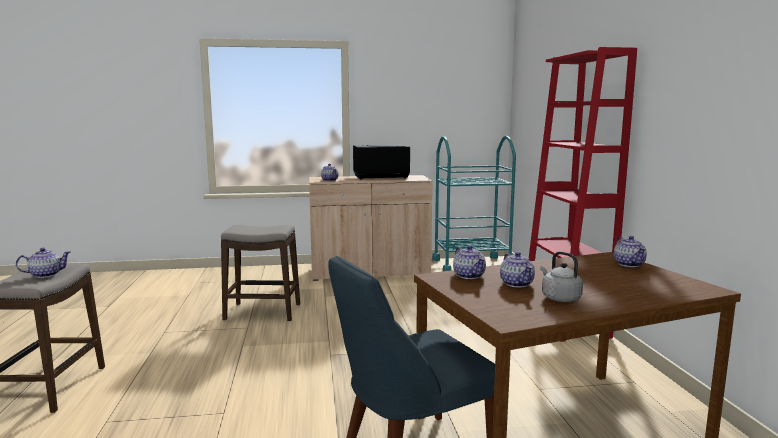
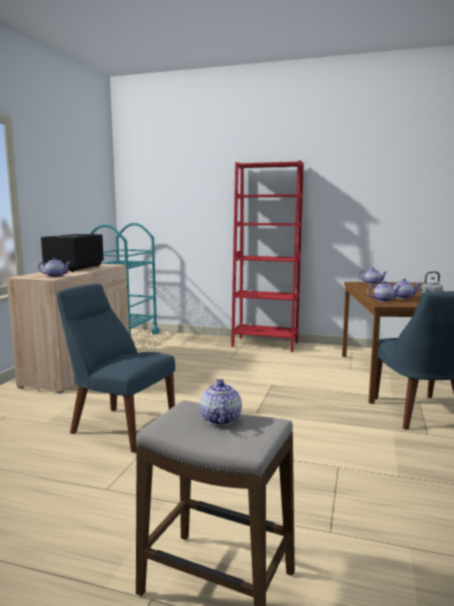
camera: 65 degrees left, 0 degrees up
stool [221,225,300,321] -> blue chair [57,284,175,453]

